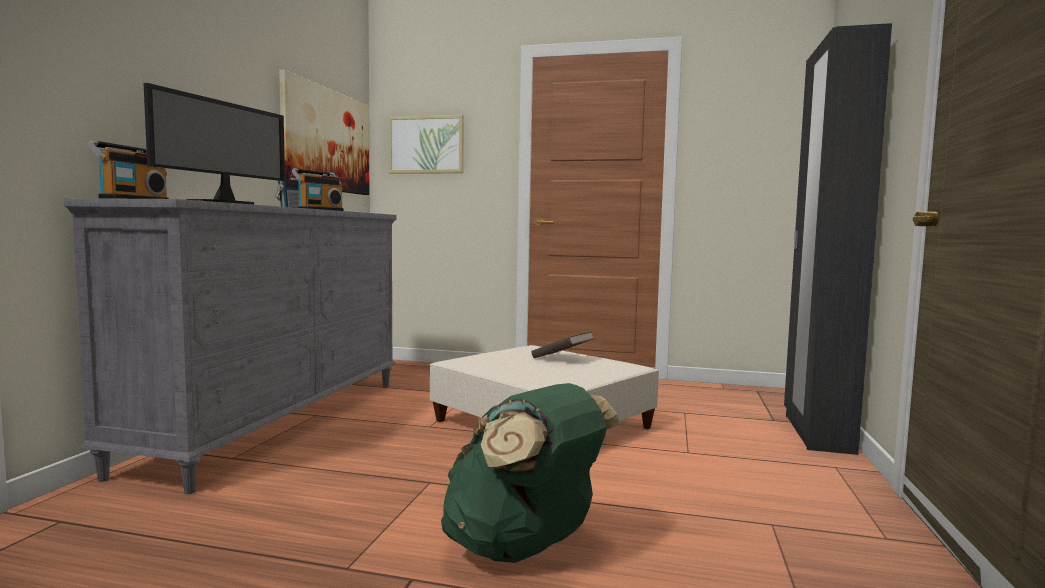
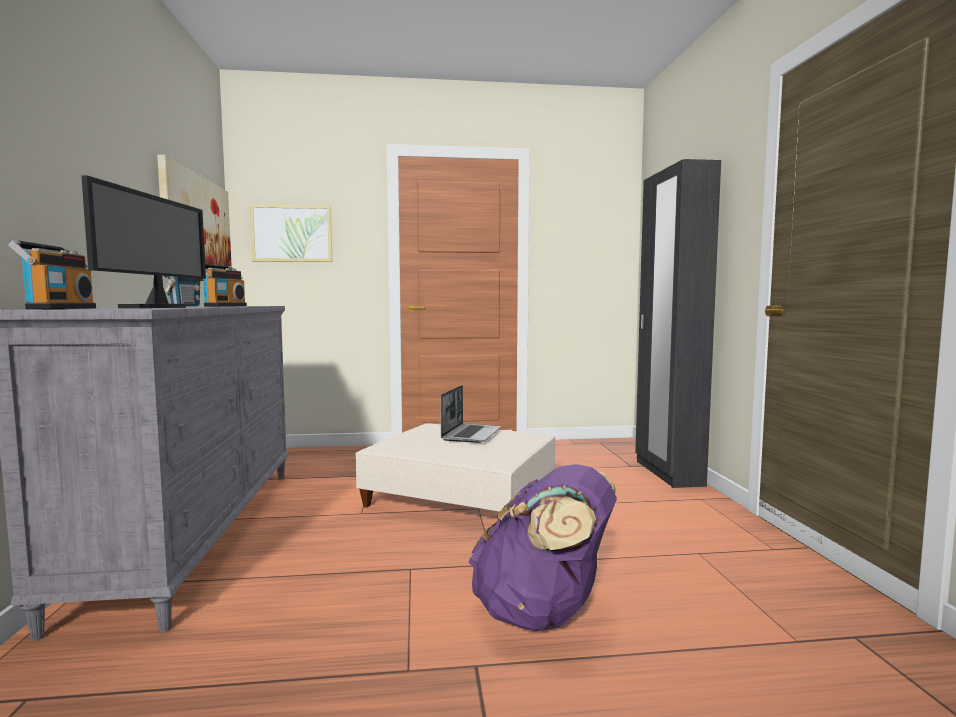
camera: 20 degrees left, 0 degrees up
green backpack [441,383,621,563] -> purple backpack [468,464,617,631]
brown book [532,331,594,358] -> laptop [441,385,501,443]

